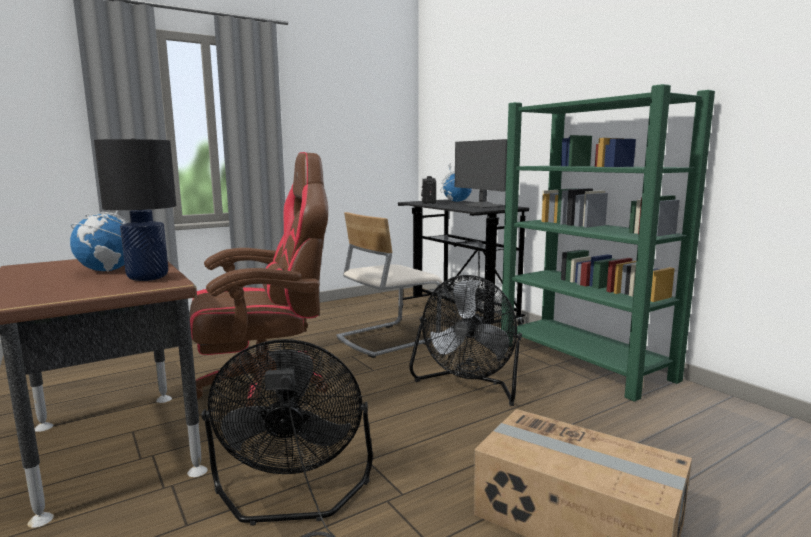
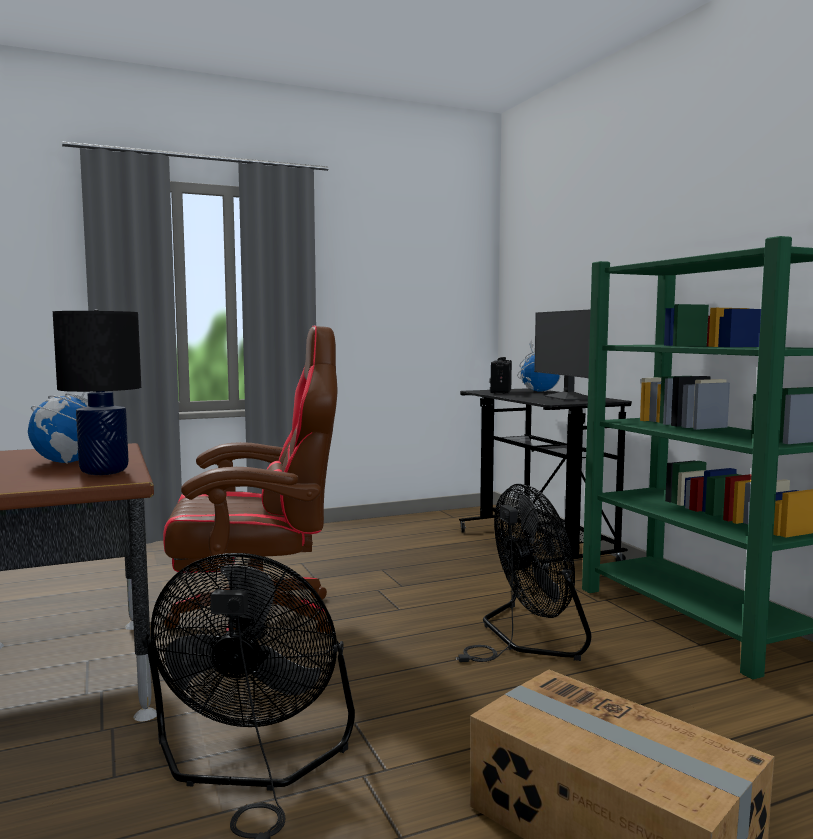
camera: 10 degrees right, 5 degrees down
beige chair [337,212,443,358] -> none
black fan [409,275,522,406] -> black fan turned 150 degrees counterclockwise [455,484,591,662]

